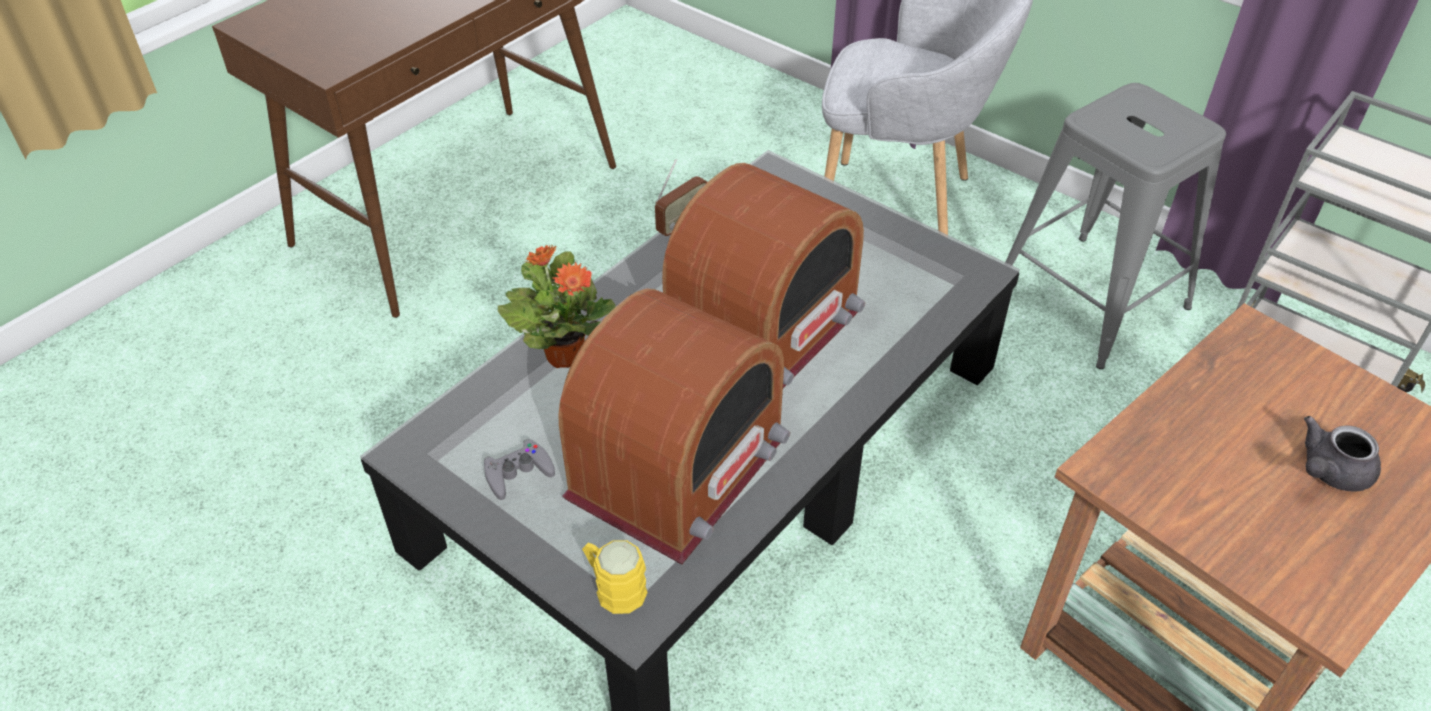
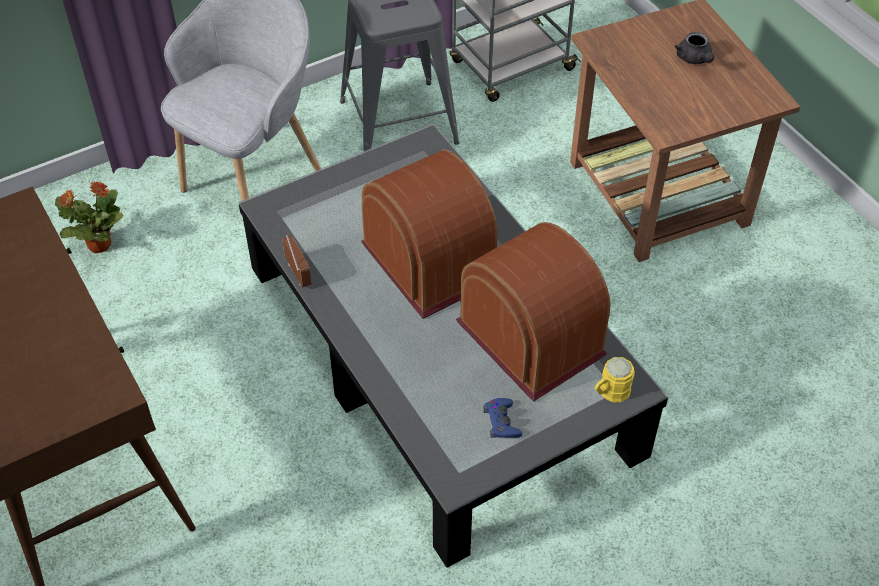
camera: 70 degrees left, 5 degrees up
grey game controller [484,439,555,500] -> blue game controller [483,398,522,438]
potted plant [498,245,616,368] -> potted plant moved to [55,182,124,253]

